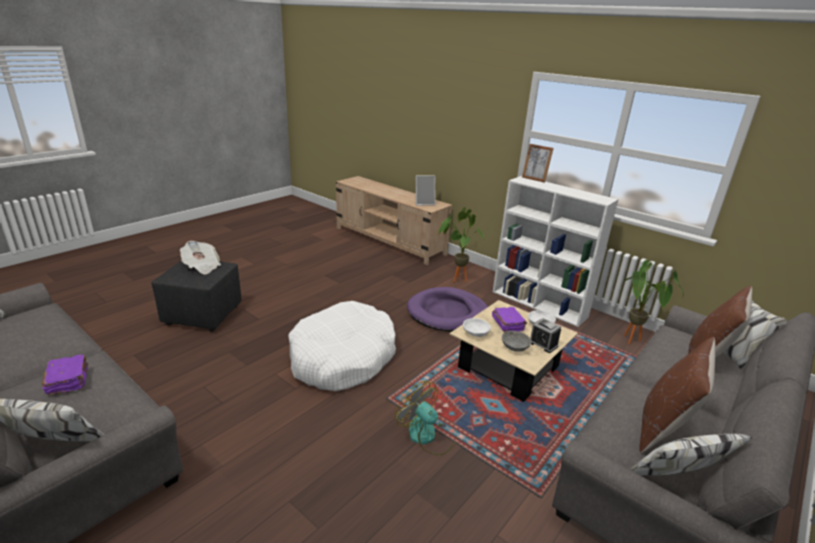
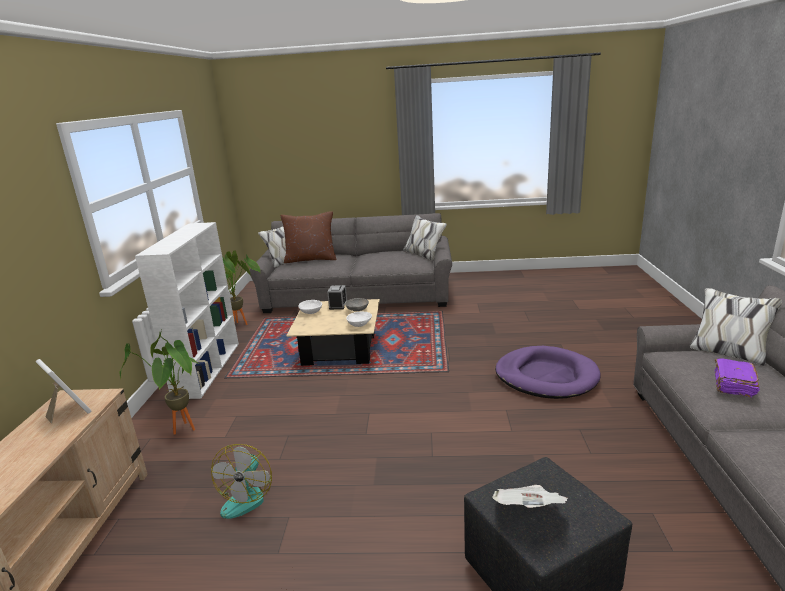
camera: 125 degrees left, 5 degrees down
white dog bed [288,301,396,391] -> none
fan [395,381,457,456] -> fan moved to [211,444,272,519]
purple dog bed [407,287,488,332] -> purple dog bed moved to [495,346,600,399]
purple book [492,307,527,332] -> none
picture frame [522,144,554,183] -> none
brown pillow [639,337,715,453] -> none

